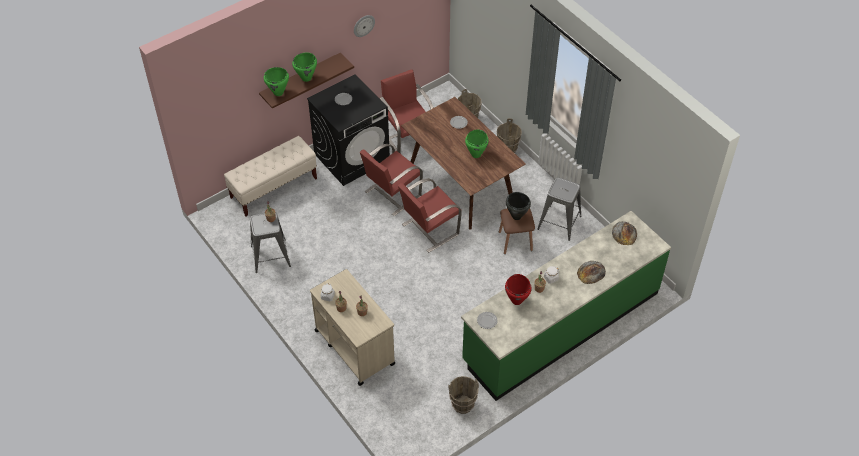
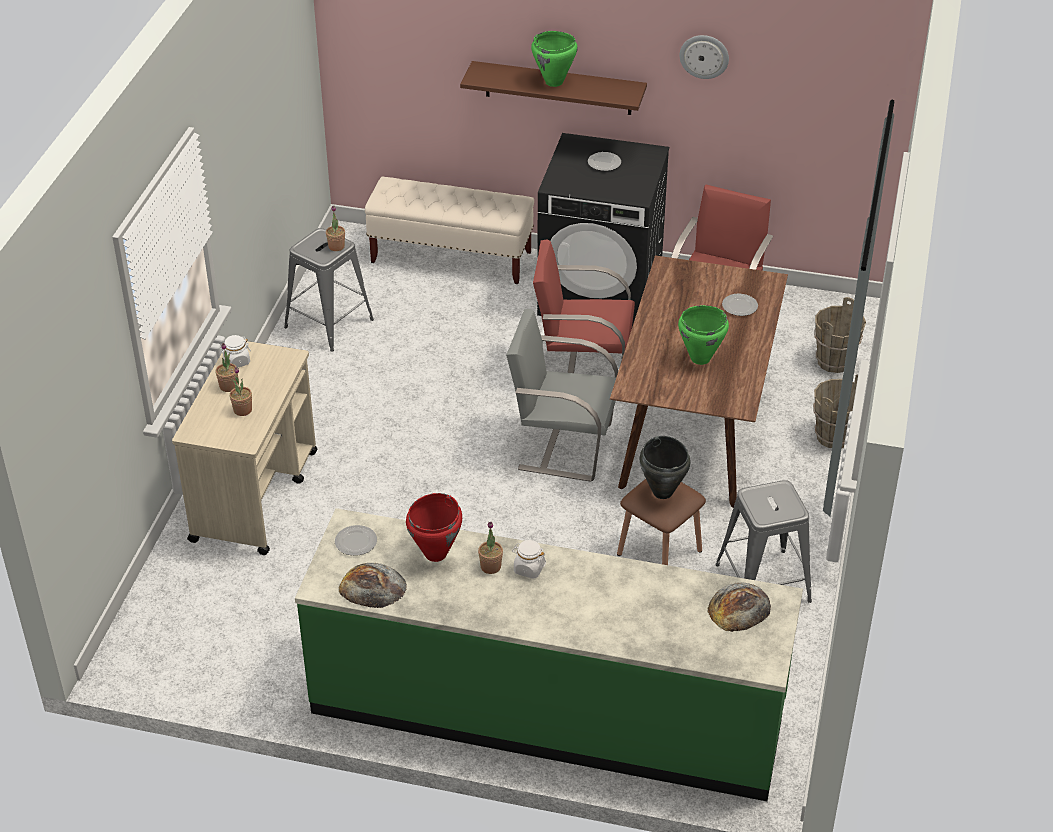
camera: 50 degrees right, 10 degrees down
green cooking pot [264,67,289,96] -> none
red chair [398,178,462,253] -> grey chair [506,309,618,482]
brown bucket [449,376,479,414] -> none
bread [577,261,606,284] -> bread moved to [338,563,407,608]

